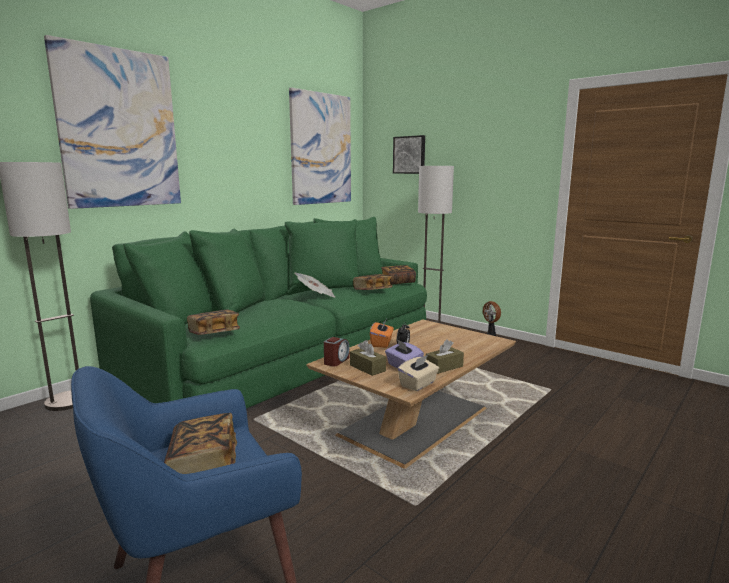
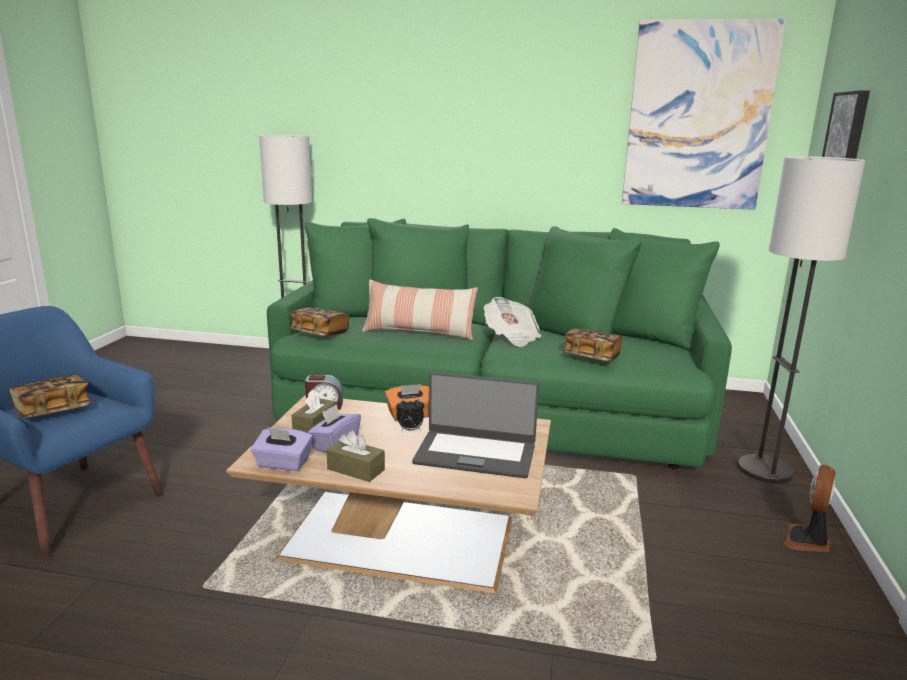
camera: 60 degrees right, 5 degrees up
picture [44,35,181,209] -> none
book [381,265,416,285] -> none
beige tissue box [398,355,439,391] -> purple tissue box [251,427,313,471]
none -> pillow [362,279,478,340]
none -> laptop [412,372,539,478]

